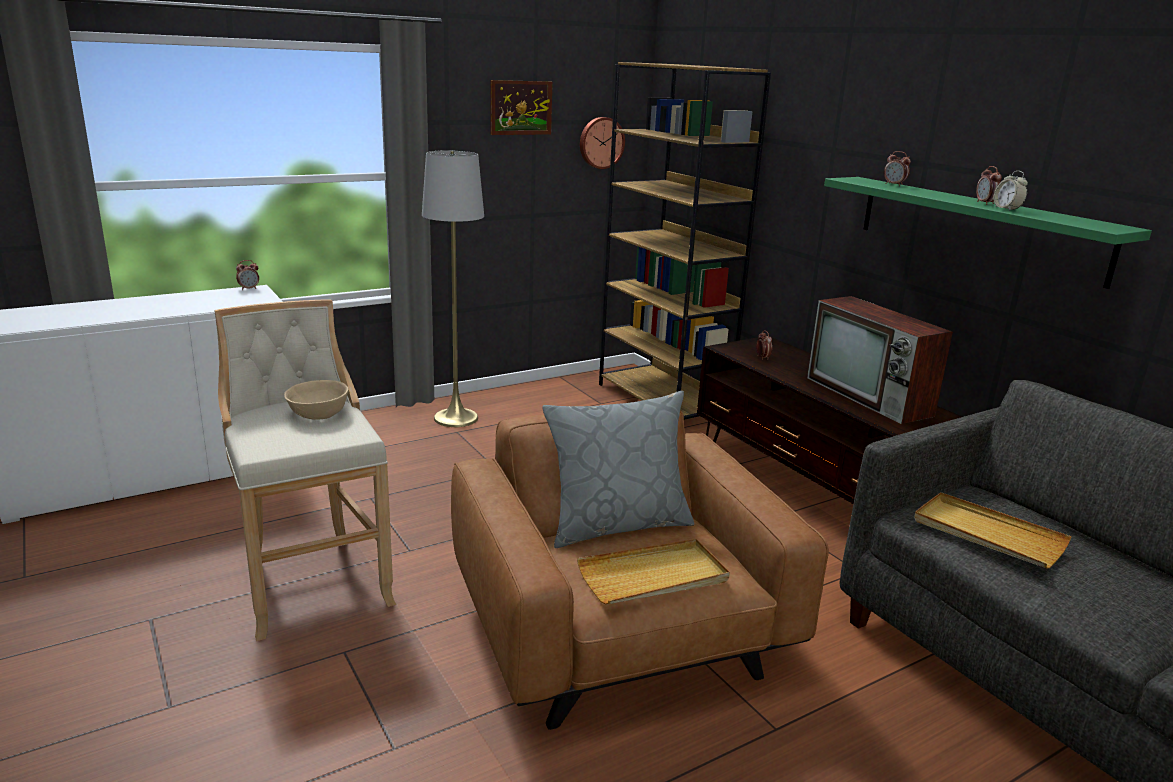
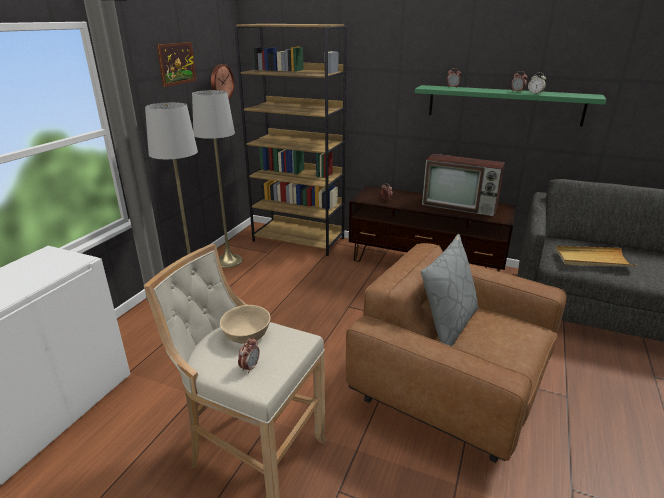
camera: 35 degrees left, 5 degrees up
alarm clock [236,260,259,290] -> alarm clock moved to [238,337,260,374]
beige tray [577,539,730,605] -> none
none -> grey floor lamp [192,90,243,268]

